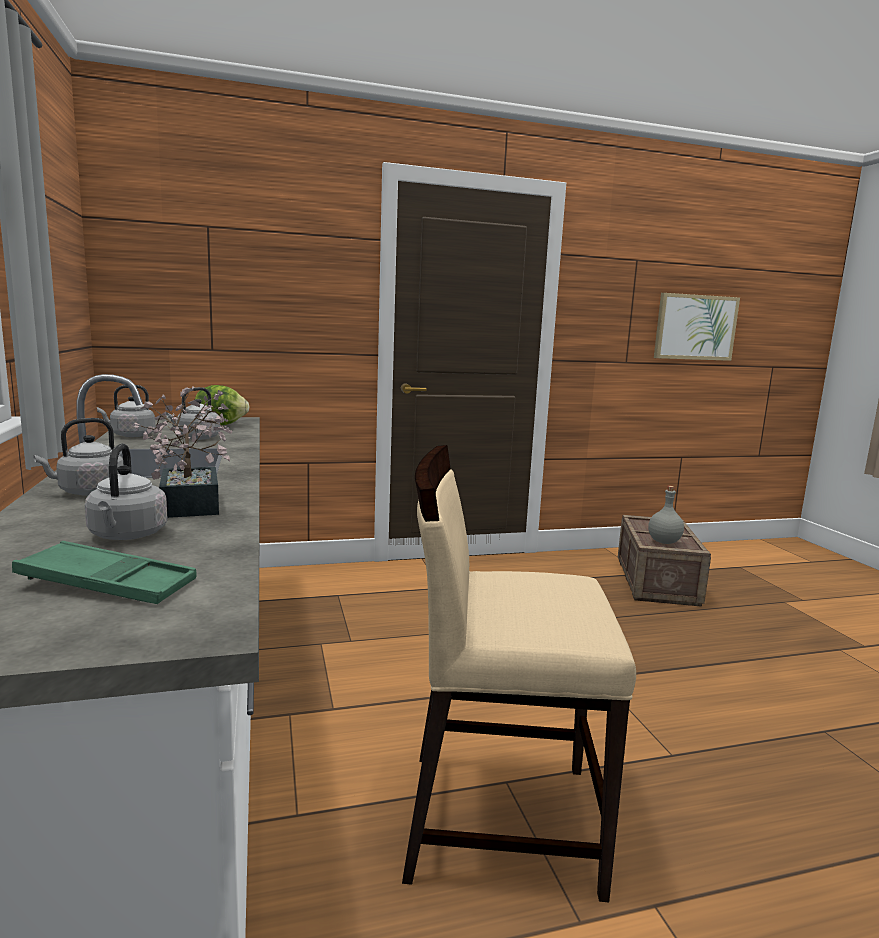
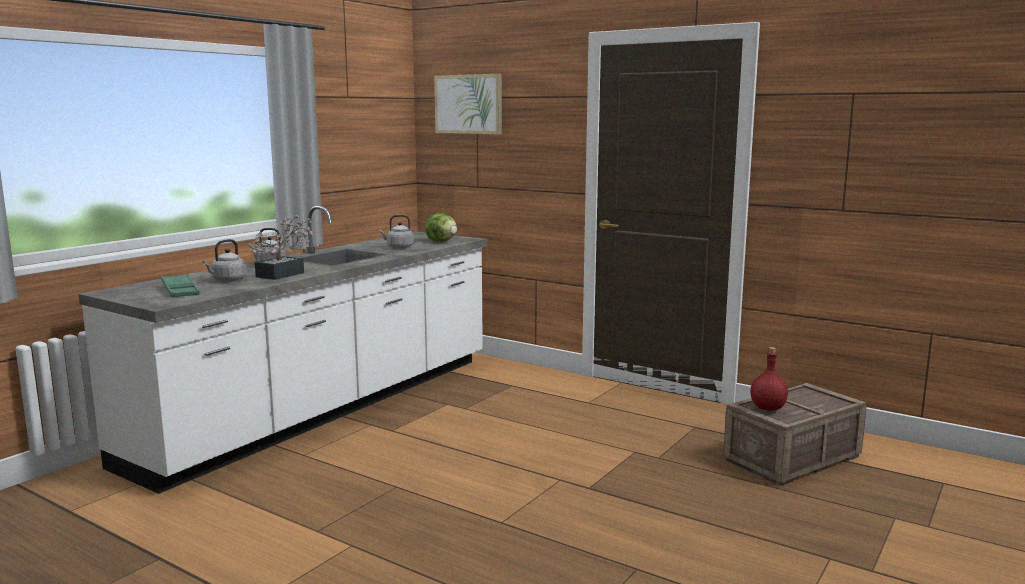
camera: 50 degrees right, 0 degrees up
grey kettle [97,385,155,437] -> none
beige chair [402,445,636,902] -> none
grey bottle [648,486,684,544] -> red bottle [750,347,788,411]
picture [654,293,740,361] -> picture moved to [434,74,502,134]

